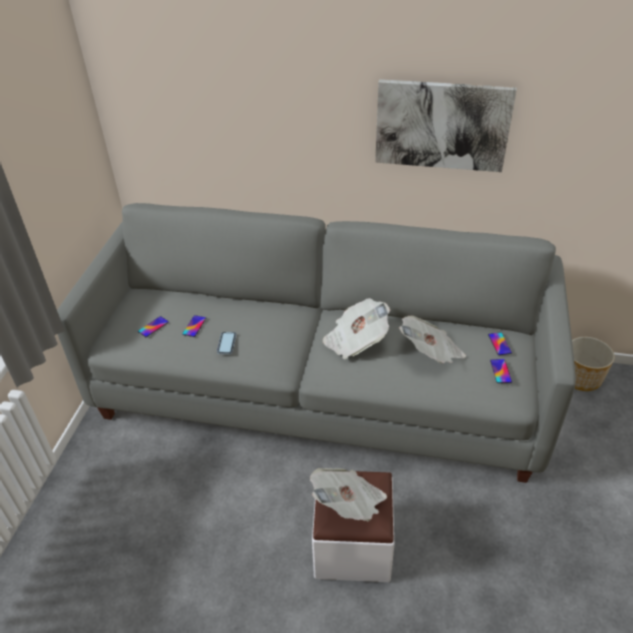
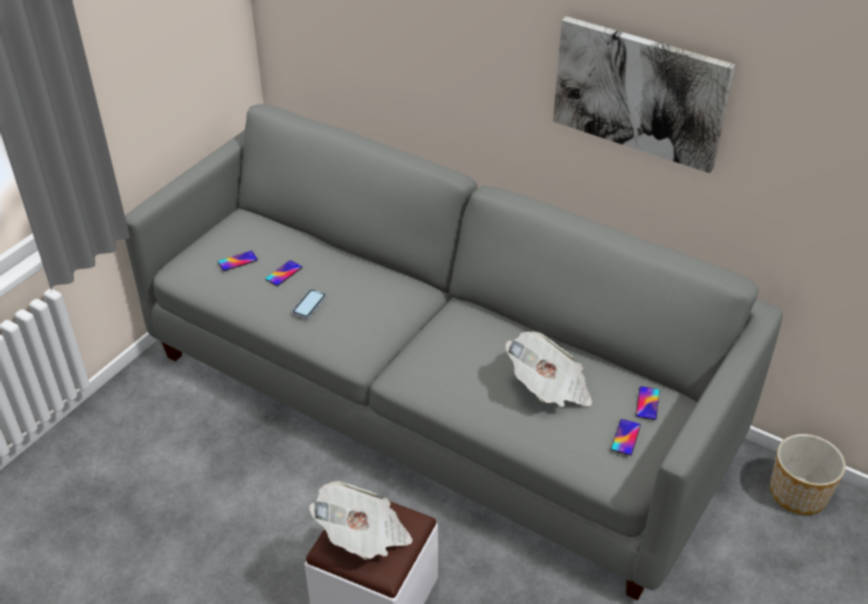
camera: 20 degrees right, 0 degrees up
newspaper [323,298,390,359] -> none

